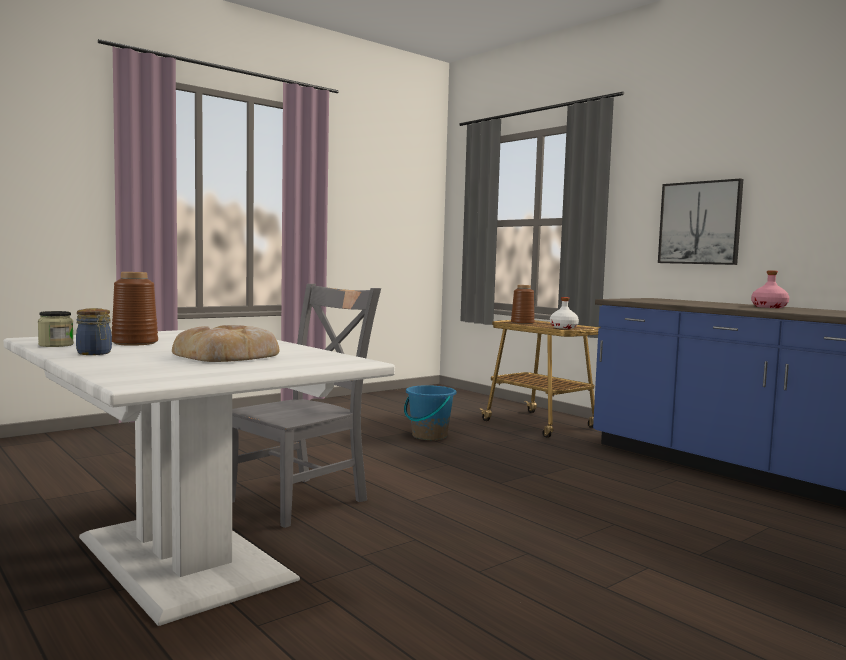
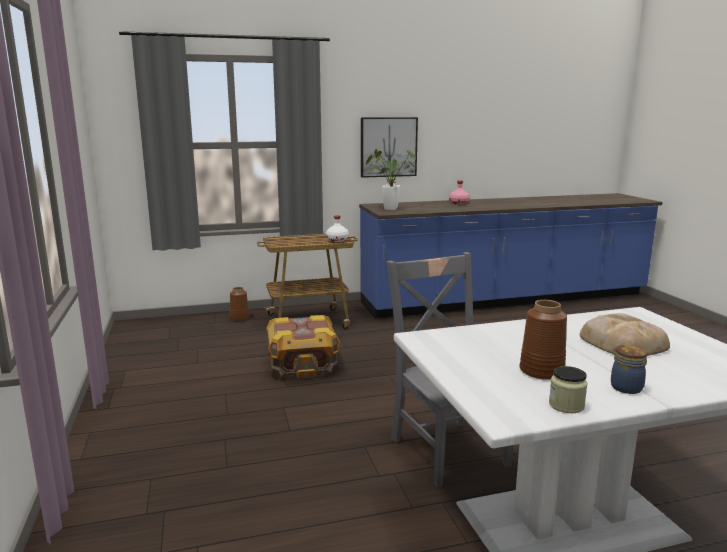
camera: 65 degrees left, 10 degrees up
blue bucket [404,385,456,441] -> crate [266,315,340,380]
brown vase [511,285,535,324] -> brown vase moved to [230,287,249,321]
none -> potted plant [365,149,416,210]

